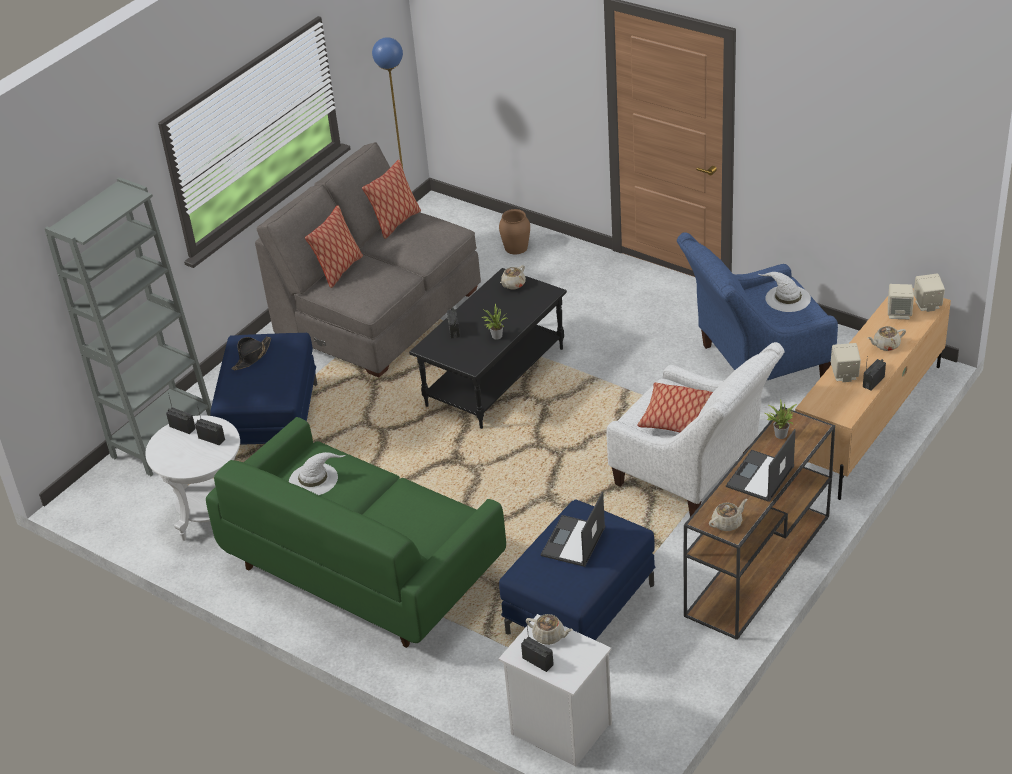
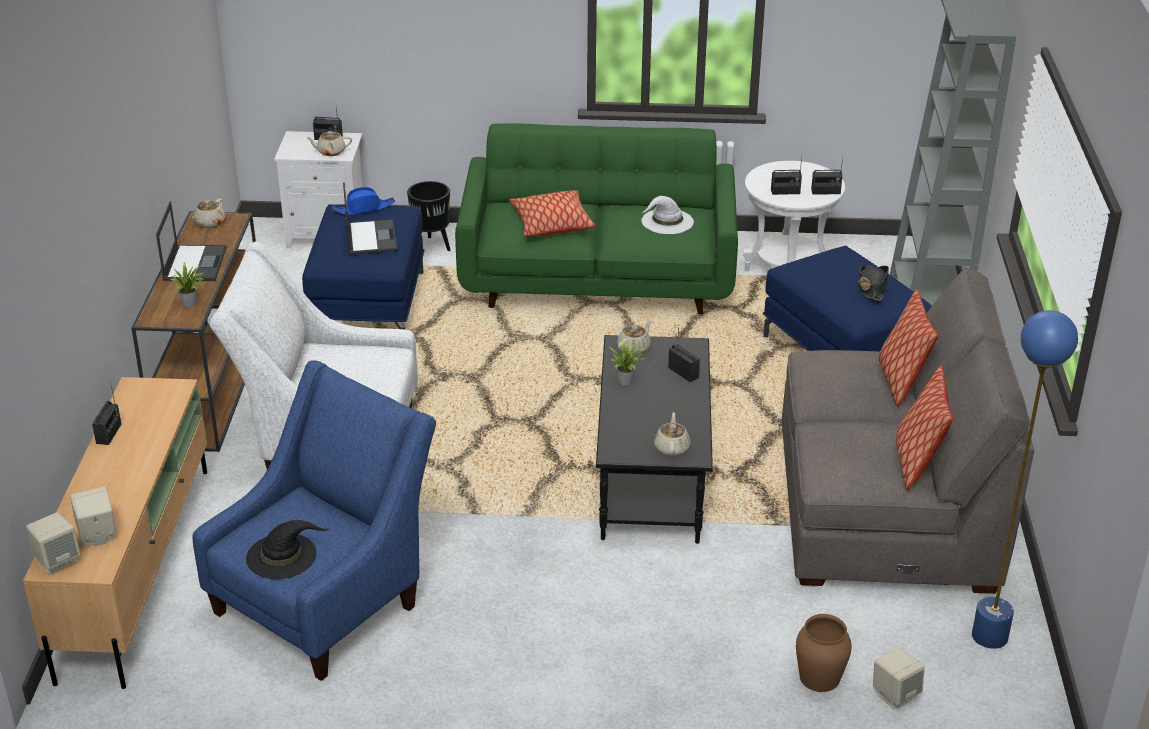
camera: 145 degrees right, 5 degrees down
pillow [637,382,713,433] -> pillow moved to [509,190,596,236]
white hat [759,272,811,312] -> black hat [246,520,329,579]
beige speaker [831,343,861,382] -> beige speaker moved to [873,648,925,709]
beige teapot [868,326,906,351] -> beige teapot moved to [617,319,652,355]
none -> blue hat [332,187,395,215]
none -> black planter [407,181,450,251]

